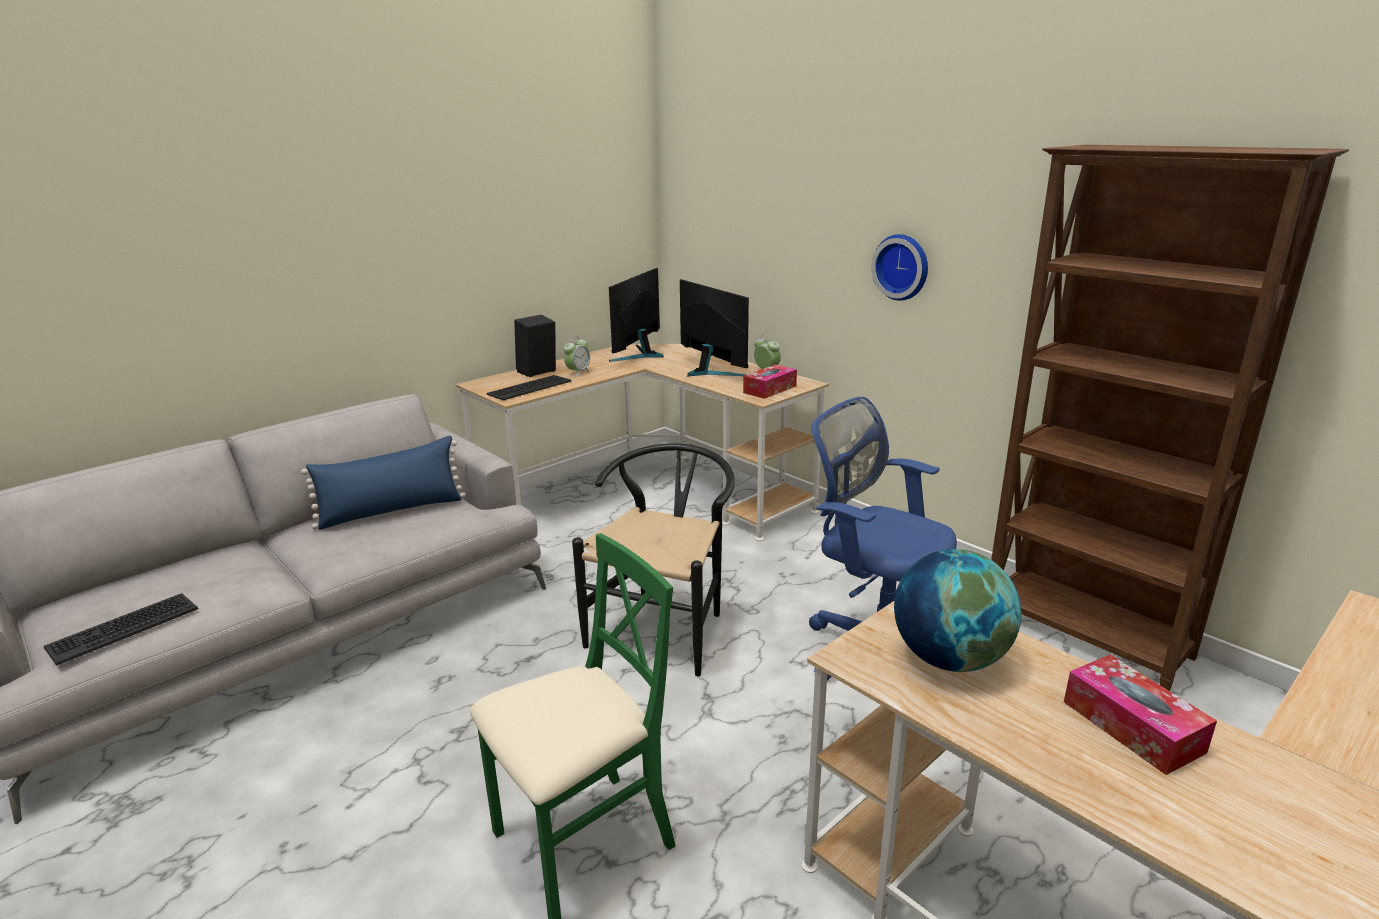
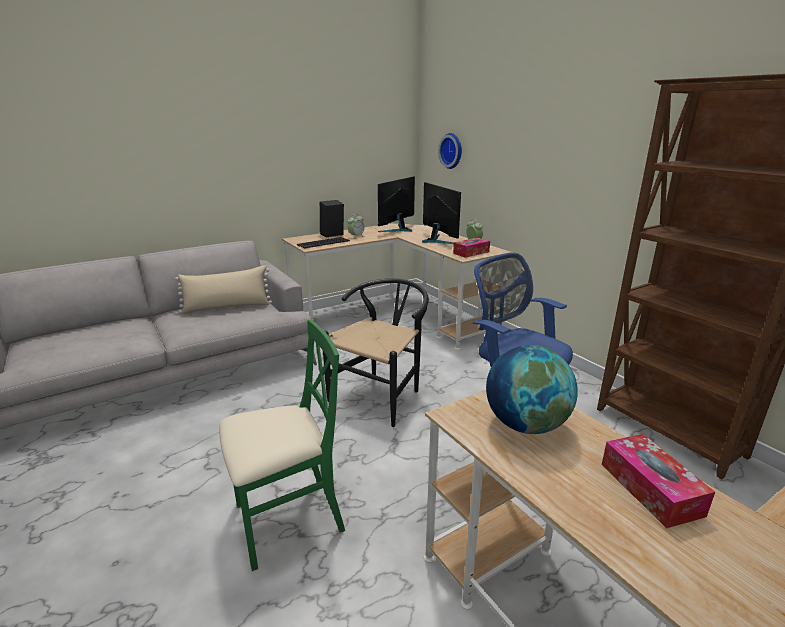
camera: 10 degrees right, 0 degrees up
keyboard [44,593,198,666] -> none
blue pillow [301,436,466,530] -> beige pillow [175,265,272,314]
wall clock [871,234,928,301] -> wall clock moved to [438,133,462,169]

